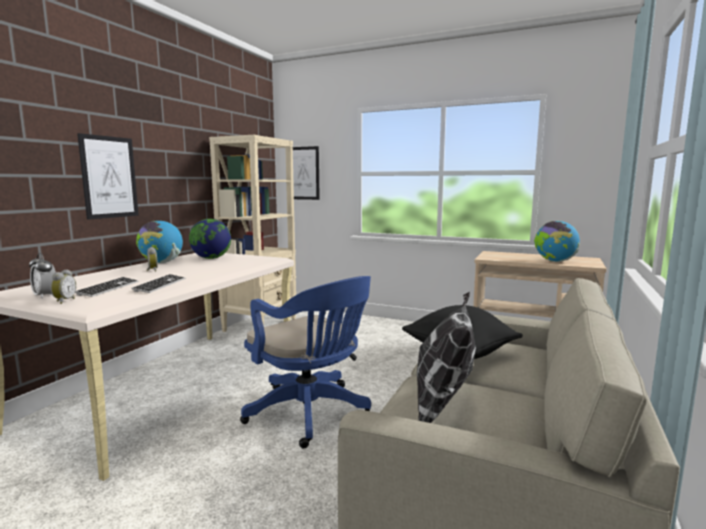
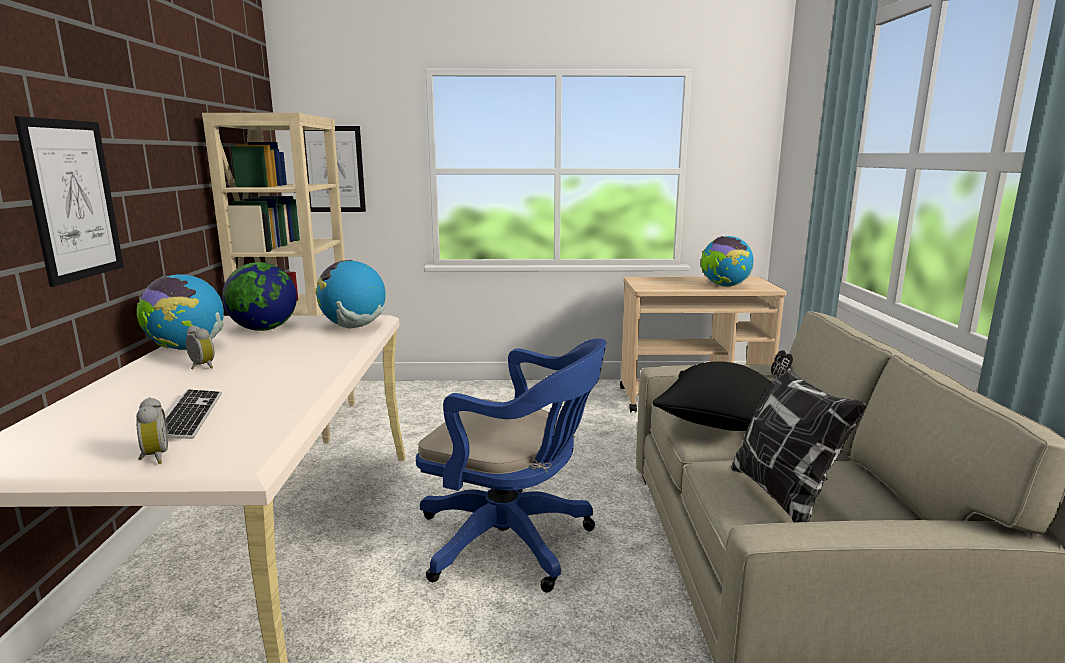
camera: 25 degrees left, 5 degrees up
alarm clock [29,253,56,299] -> none
keyboard [131,274,185,293] -> none
none -> globe [315,260,386,328]

